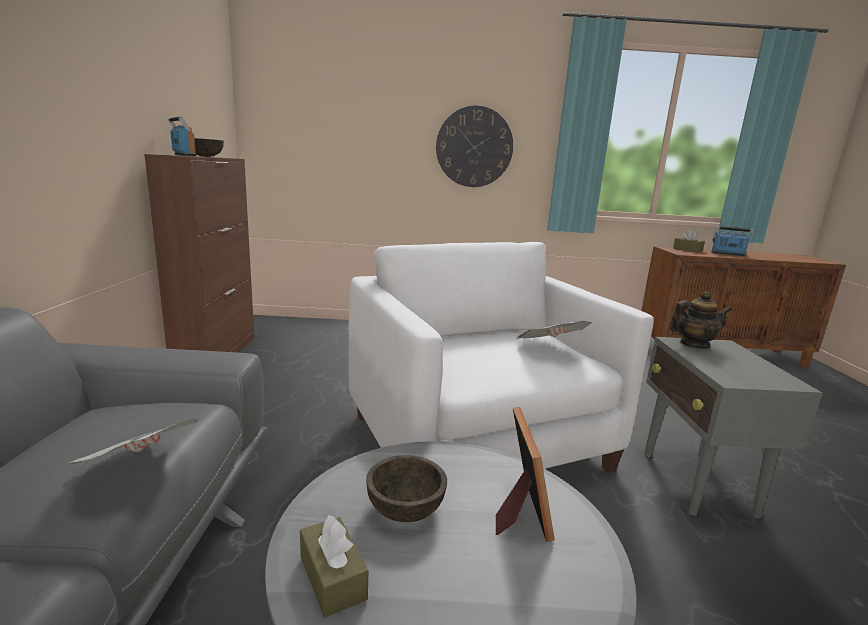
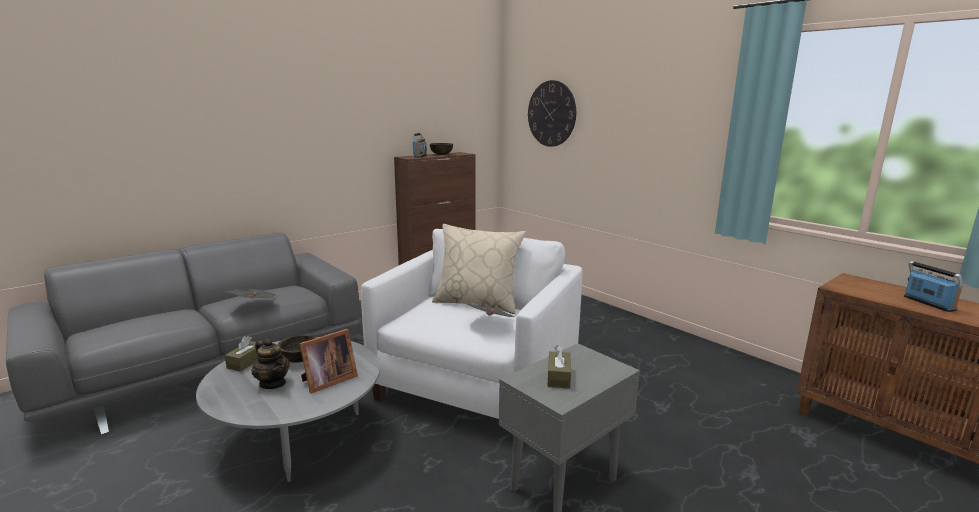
camera: 50 degrees right, 0 degrees up
wall clock [436,106,513,187] -> wall clock moved to [528,80,576,147]
teapot [669,292,732,349] -> teapot moved to [251,339,290,389]
brown tissue box [673,229,705,253] -> brown tissue box moved to [547,345,571,389]
none -> beige pillow [432,224,526,314]

